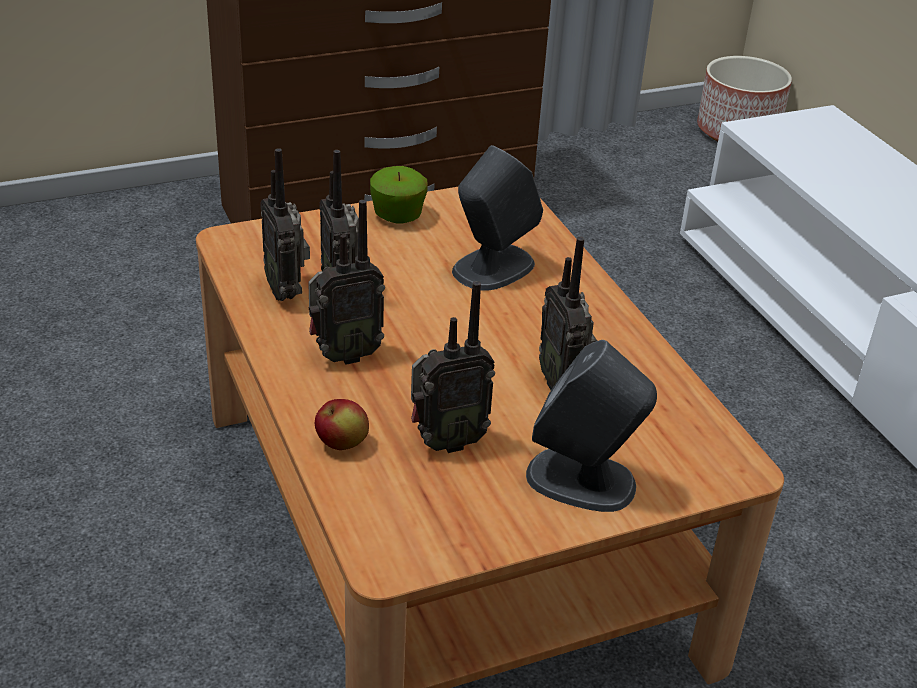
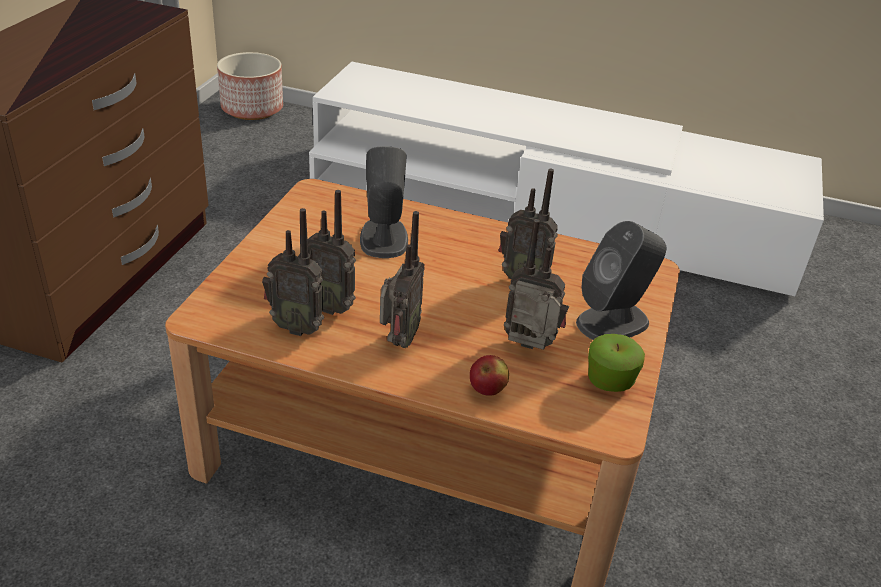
camera: 50 degrees left, 0 degrees up
apple [370,166,428,224] -> apple moved to [588,334,645,392]
radio [411,281,495,453] -> radio turned 90 degrees counterclockwise [504,219,569,350]

